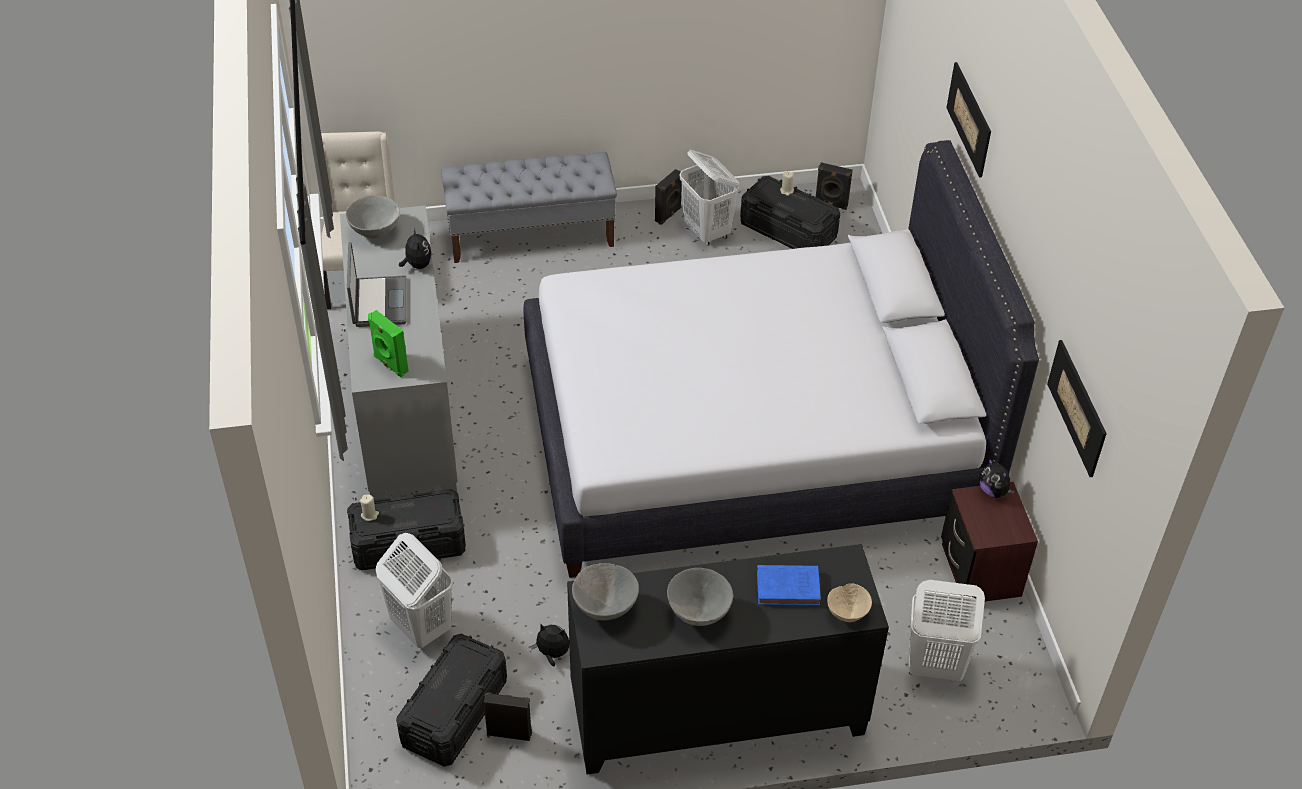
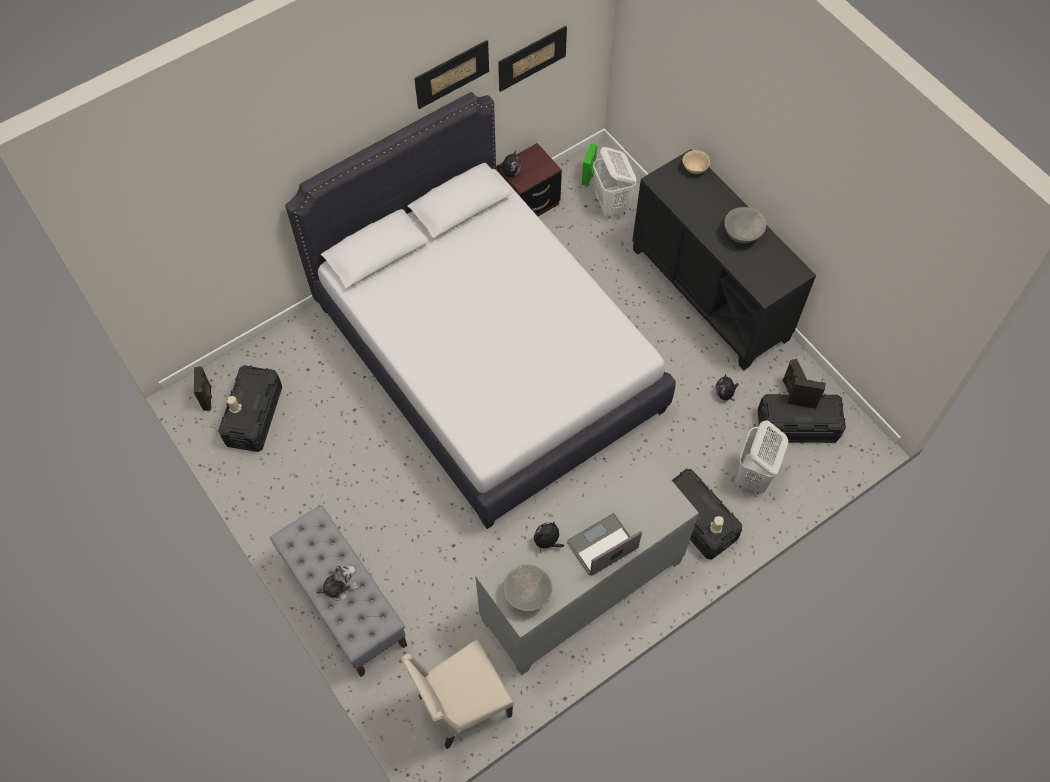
camera: 115 degrees left, 15 degrees up
green speaker [368,310,409,377] -> green speaker moved to [582,143,598,187]
grey bowl [572,563,639,620] -> none
black speaker [655,169,682,225] -> black speaker moved to [787,378,826,409]
white laundry basket [680,150,739,246] -> none
blue book [757,565,821,606] -> none
picture [946,62,991,178] -> picture moved to [414,40,489,109]
none -> plush toy [316,566,359,600]

